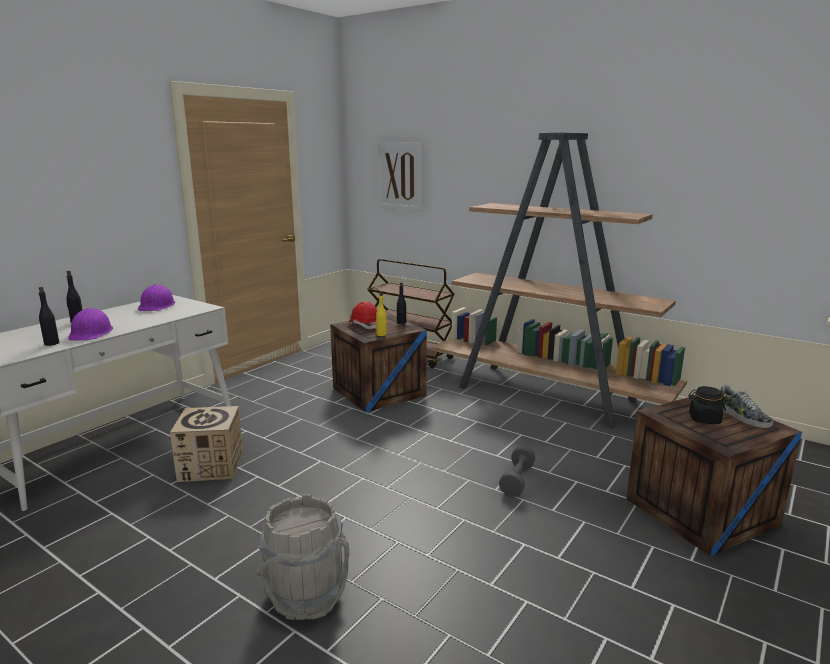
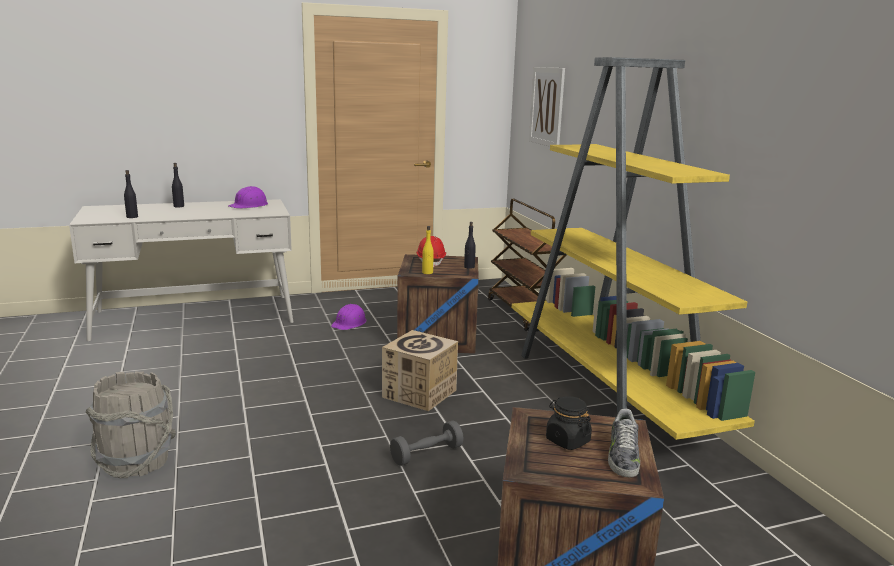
camera: 35 degrees right, 0 degrees up
purple hard hat [68,308,113,341] -> purple hard hat moved to [331,304,367,330]
cardboard box [170,406,243,482] -> cardboard box moved to [382,330,458,411]
brown bookcase [432,133,687,428] -> yellow bookcase [512,57,755,440]

